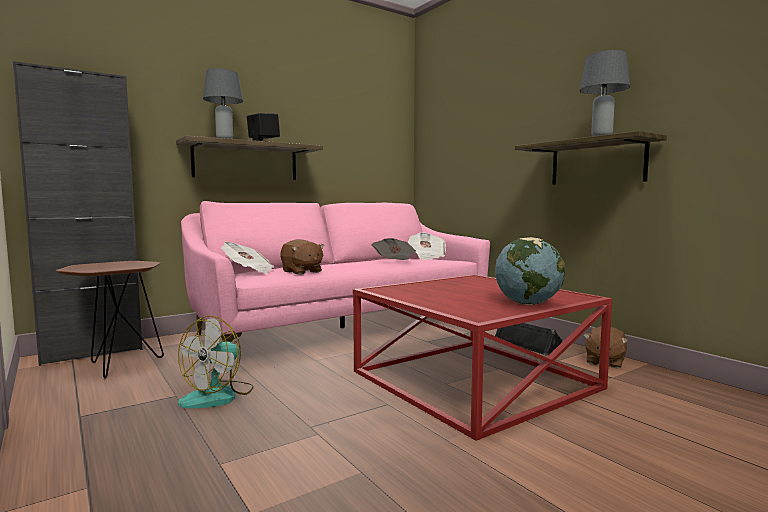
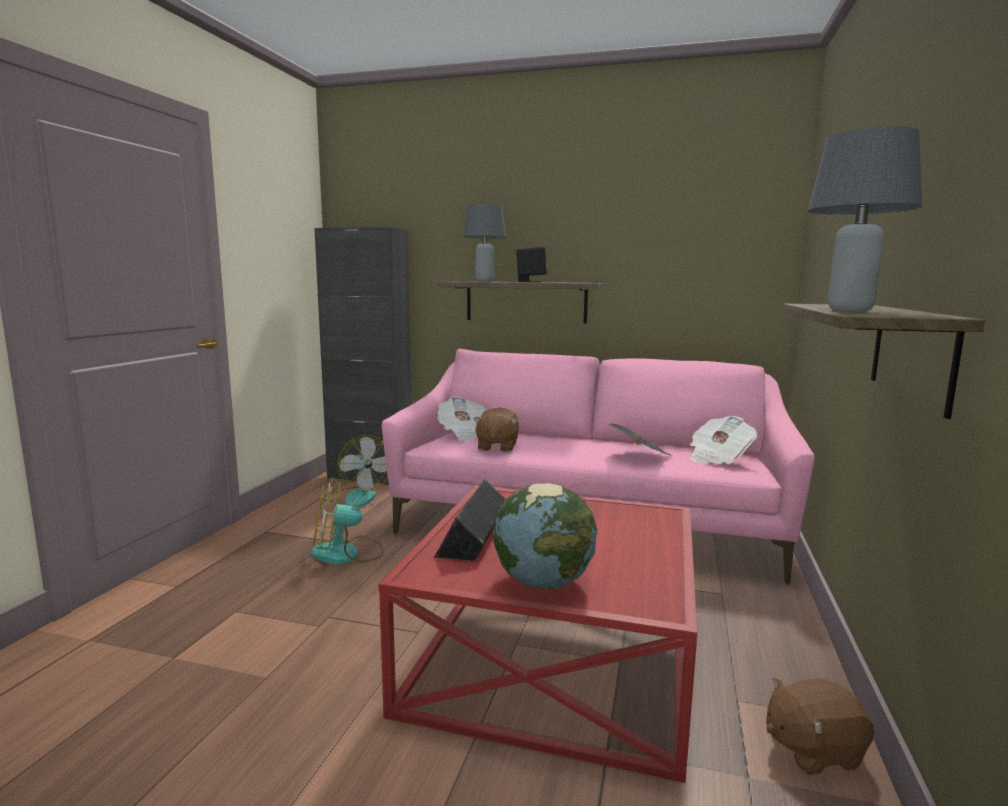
camera: 50 degrees right, 5 degrees up
brown side table [56,261,164,378] -> fan [322,435,388,507]
black speaker [495,323,563,356] -> black speaker moved to [434,478,506,561]

